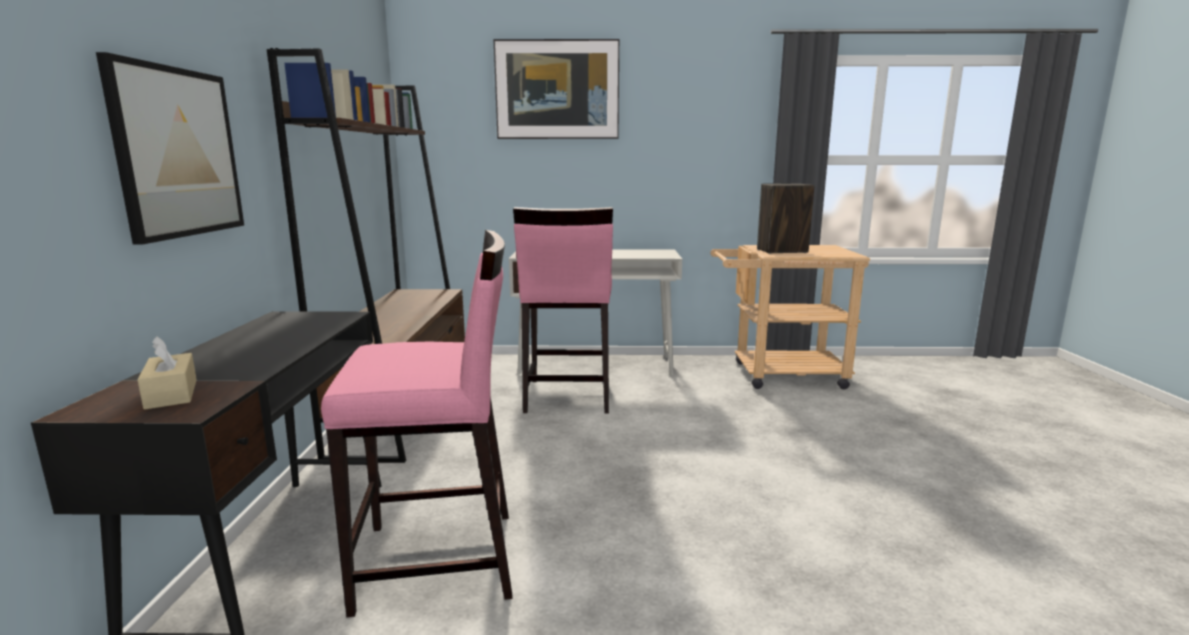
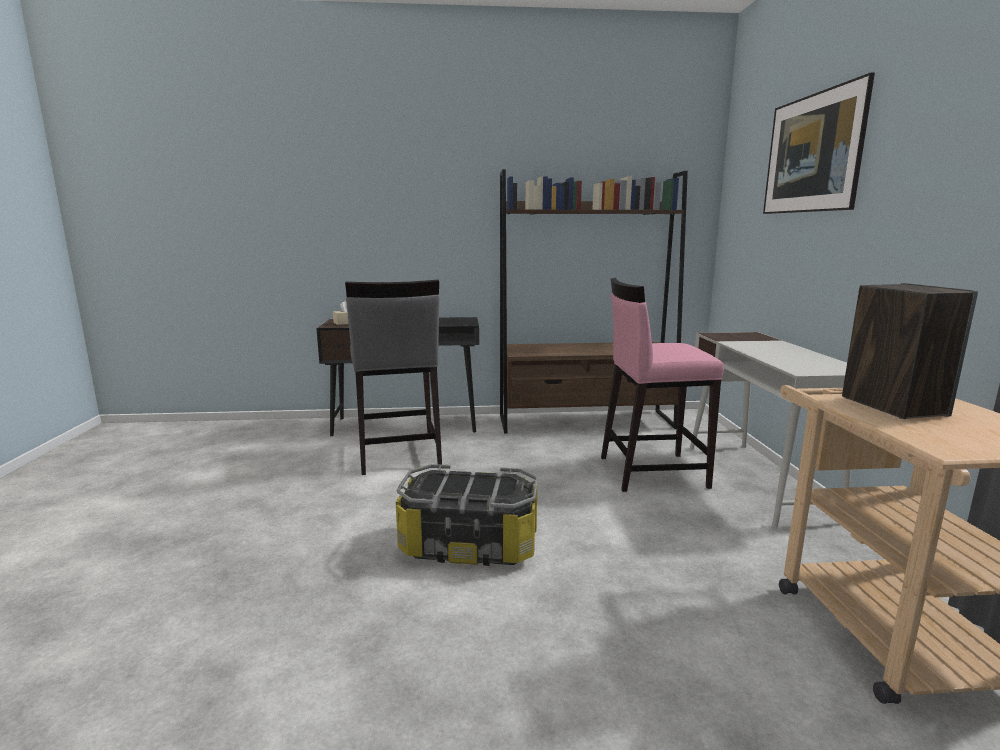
camera: 85 degrees right, 0 degrees up
picture [96,52,244,245] -> none
pink stool [321,230,513,618] -> grey stool [345,280,442,475]
none -> storage box [396,464,538,566]

